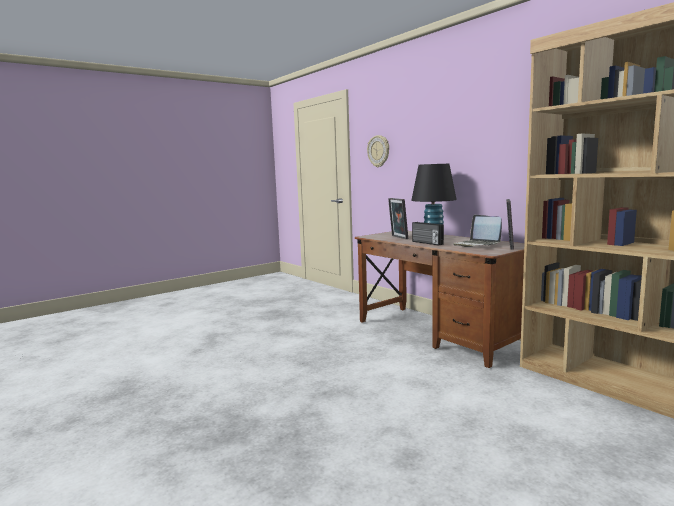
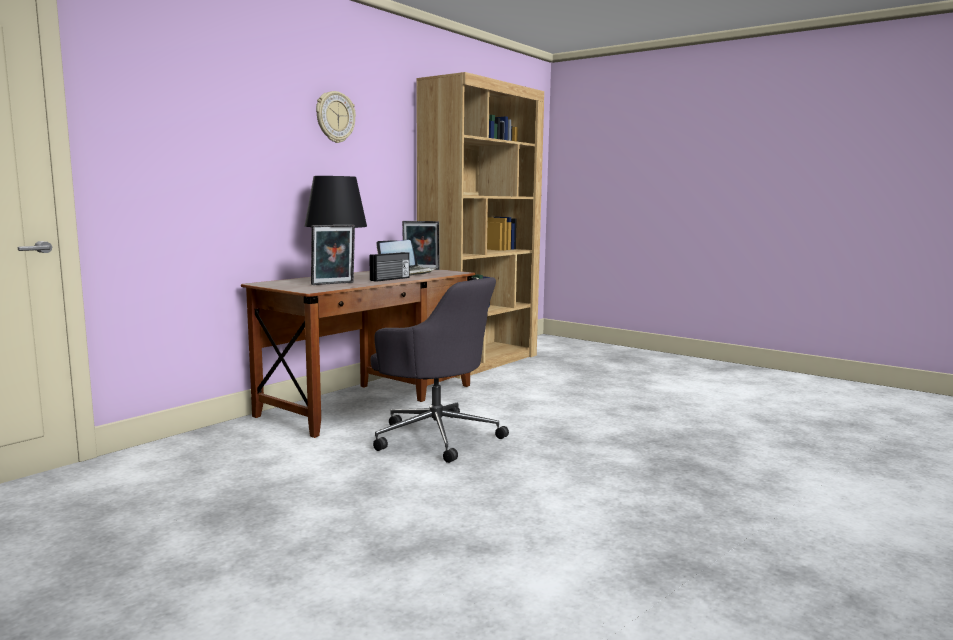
camera: 105 degrees left, 0 degrees up
wall clock [367,135,389,167] -> wall clock moved to [316,91,356,143]
none -> grey office chair [370,277,509,463]

